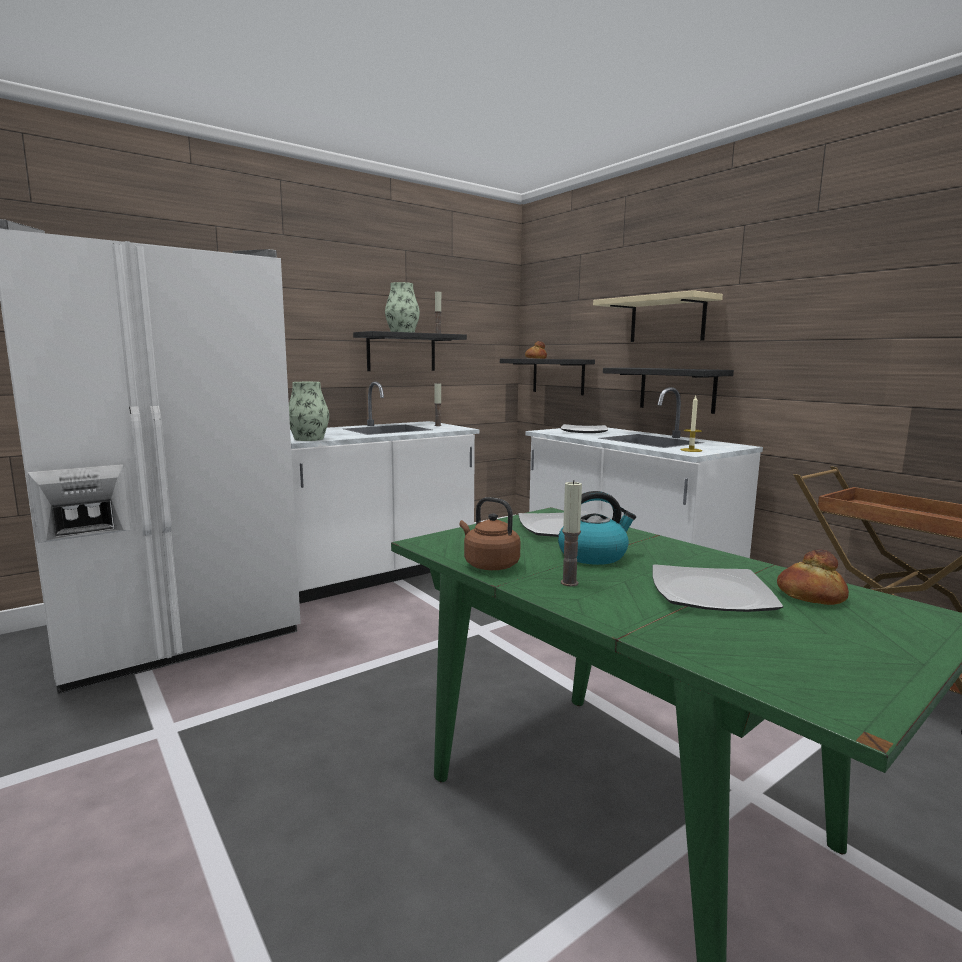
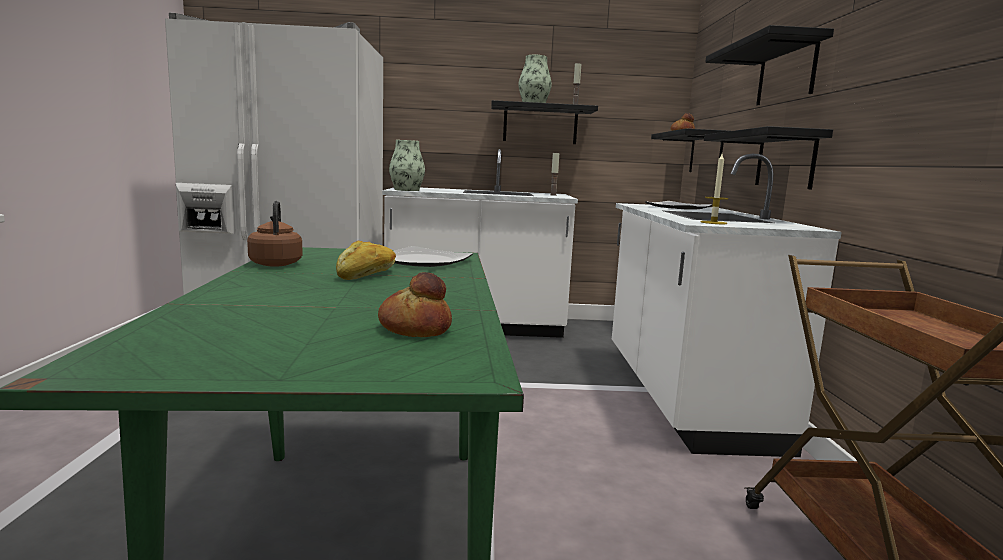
camera: 35 degrees right, 0 degrees up
kettle [558,491,636,565] -> bread [336,241,396,280]
candle [561,480,582,586] -> none
beige shelf [593,290,723,342] -> black shelf [705,25,834,105]
plate [653,564,783,612] -> none

